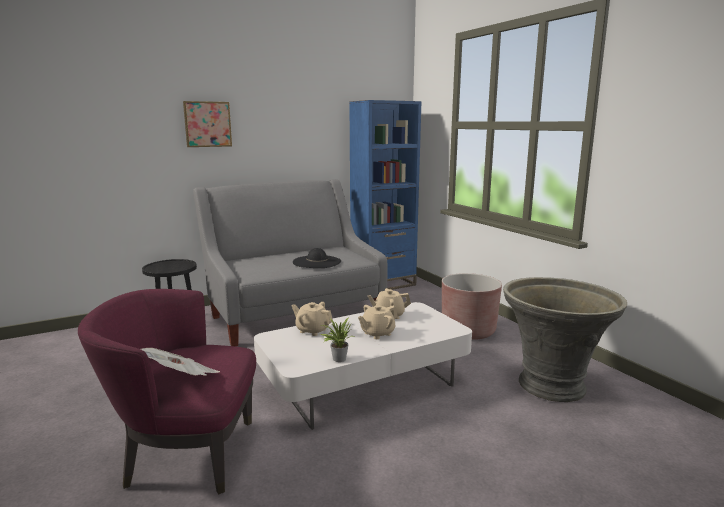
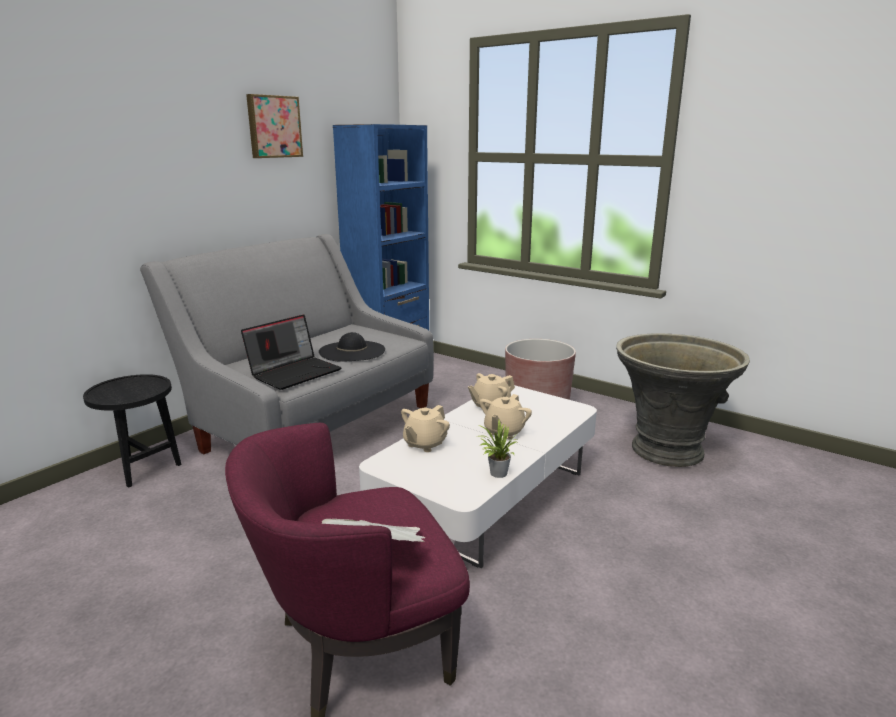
camera: 25 degrees left, 5 degrees up
picture [183,101,232,147] -> picture moved to [246,94,303,158]
beige teapot [291,302,333,336] -> beige teapot turned 60 degrees counterclockwise [401,405,450,452]
none -> laptop [241,314,342,390]

